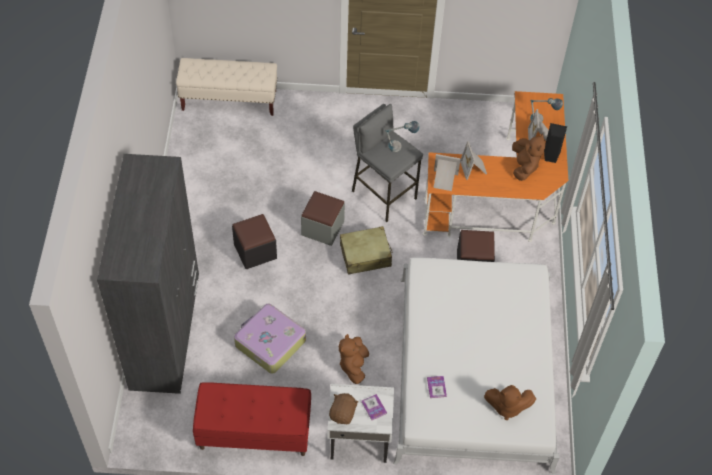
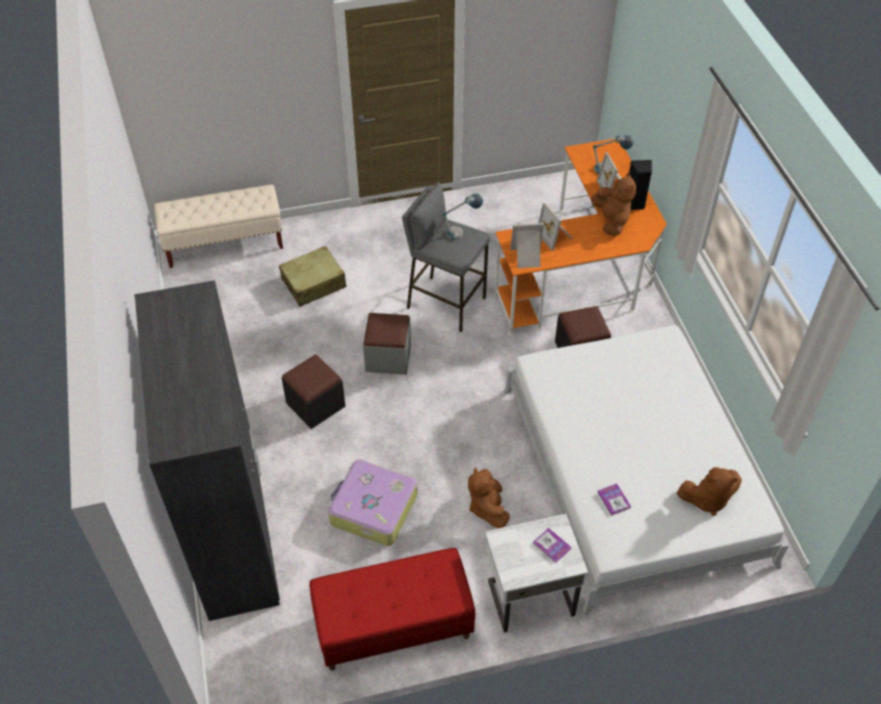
camera: 15 degrees left, 5 degrees down
brown plush toy [329,393,359,424] -> none
beige suitcase [340,226,392,275] -> beige suitcase moved to [279,246,346,307]

